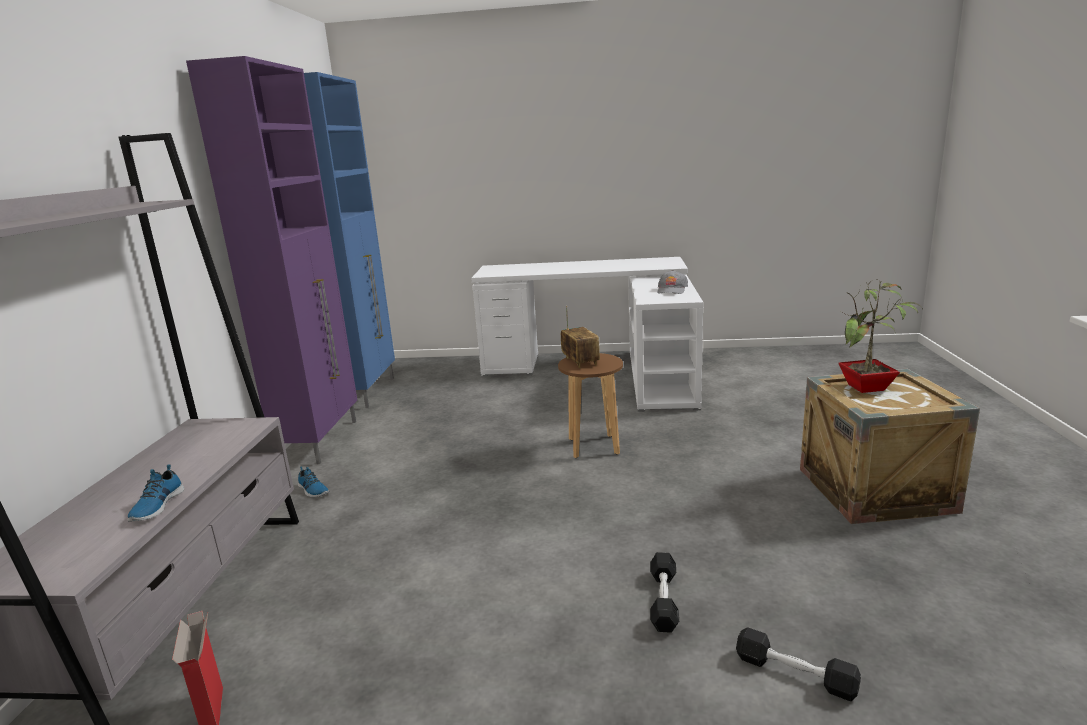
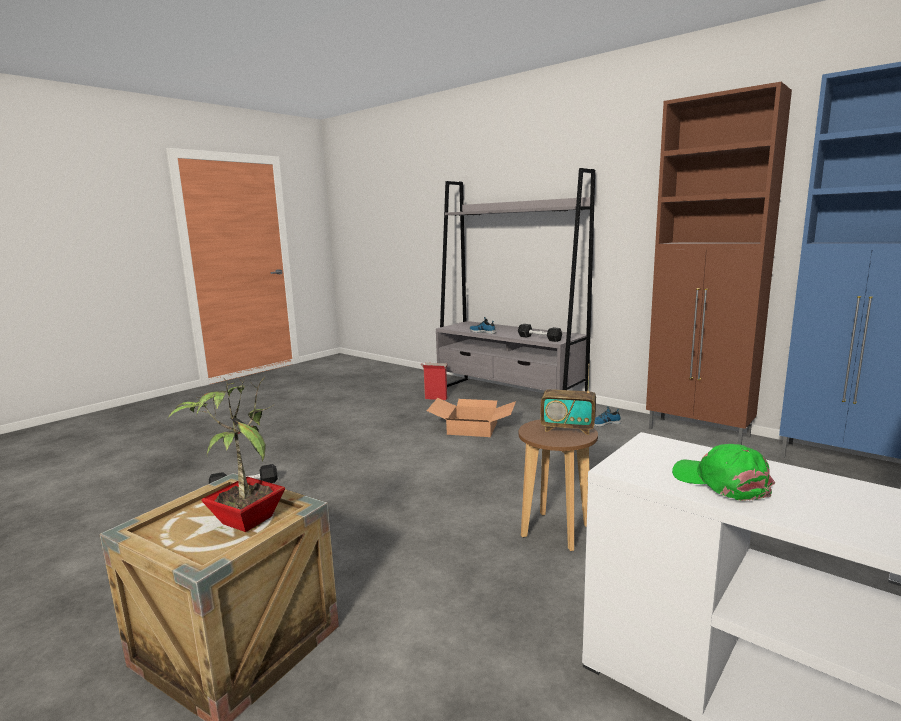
camera: 125 degrees right, 5 degrees down
purple cabinet [186,56,357,464] -> brown cabinet [646,82,792,445]
black dumbbell [650,552,679,633] -> black dumbbell moved to [518,324,562,342]
grey cap [657,270,688,294] -> green cap [672,444,775,501]
none -> cardboard box [427,398,516,437]

